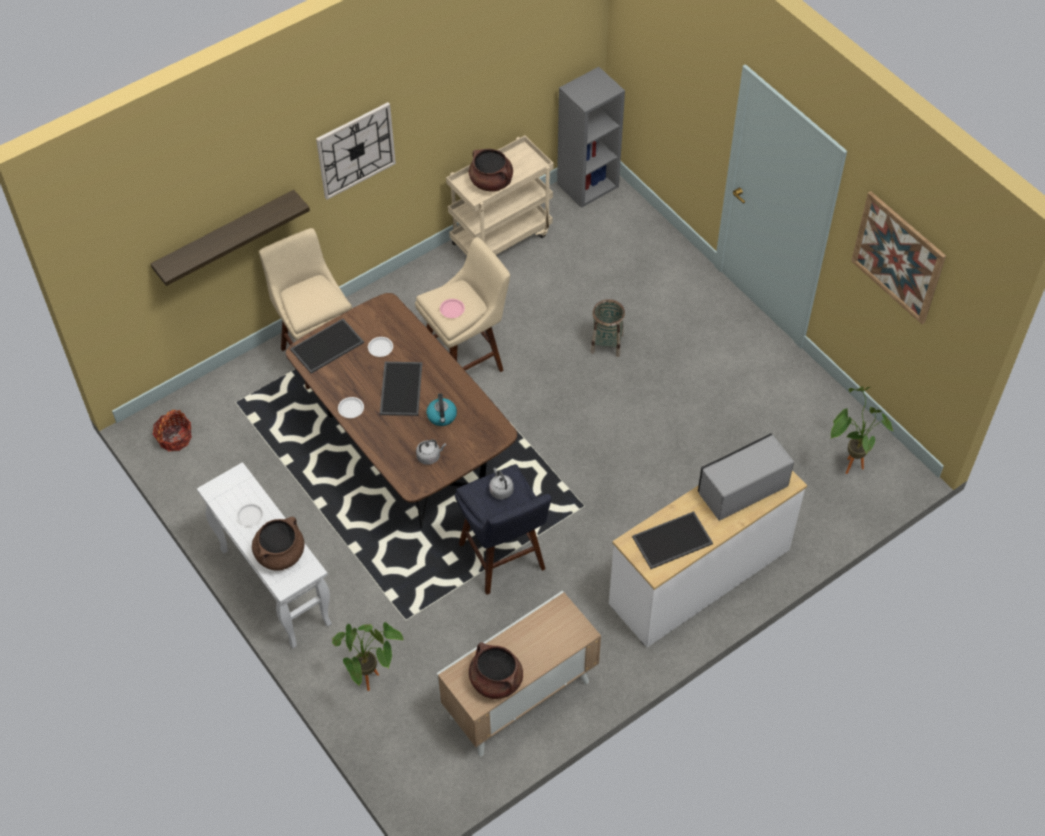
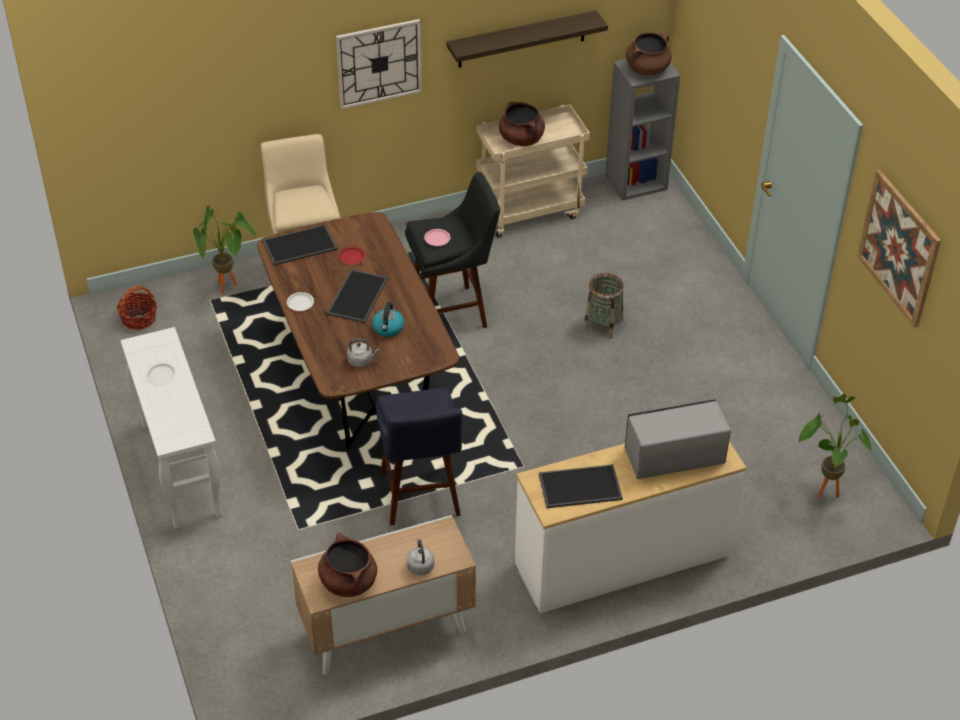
camera: 15 degrees right, 10 degrees down
shelf [151,190,310,286] -> shelf moved to [447,10,608,68]
brown cooking pot [252,517,304,571] -> brown cooking pot moved to [626,32,672,75]
potted plant [332,622,404,691] -> potted plant moved to [193,205,256,295]
white plate [368,337,393,357] -> red plate [339,247,365,265]
beige stool [415,237,510,372] -> black stool [405,172,500,328]
grey kettle [489,468,513,499] -> grey kettle moved to [407,538,434,576]

